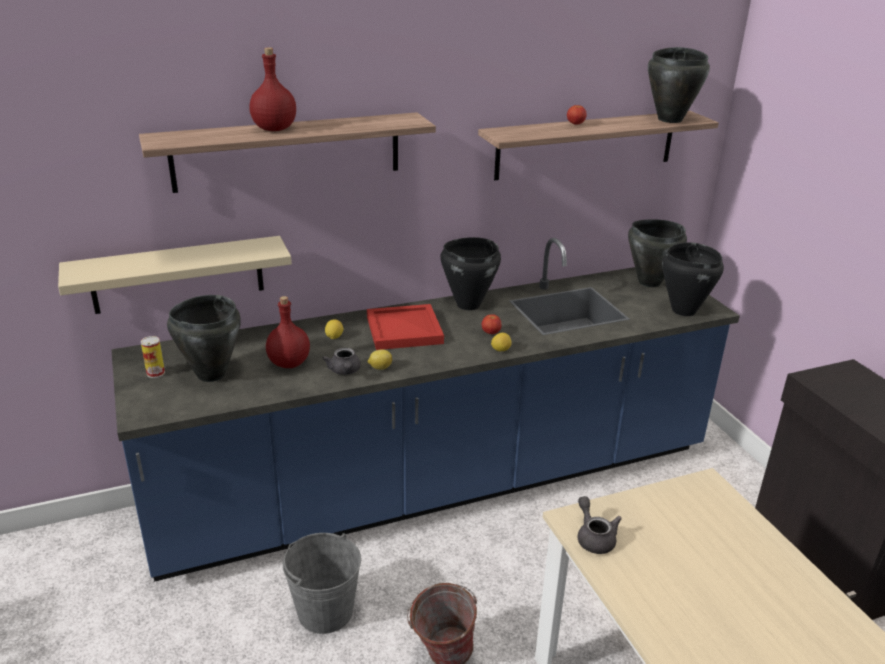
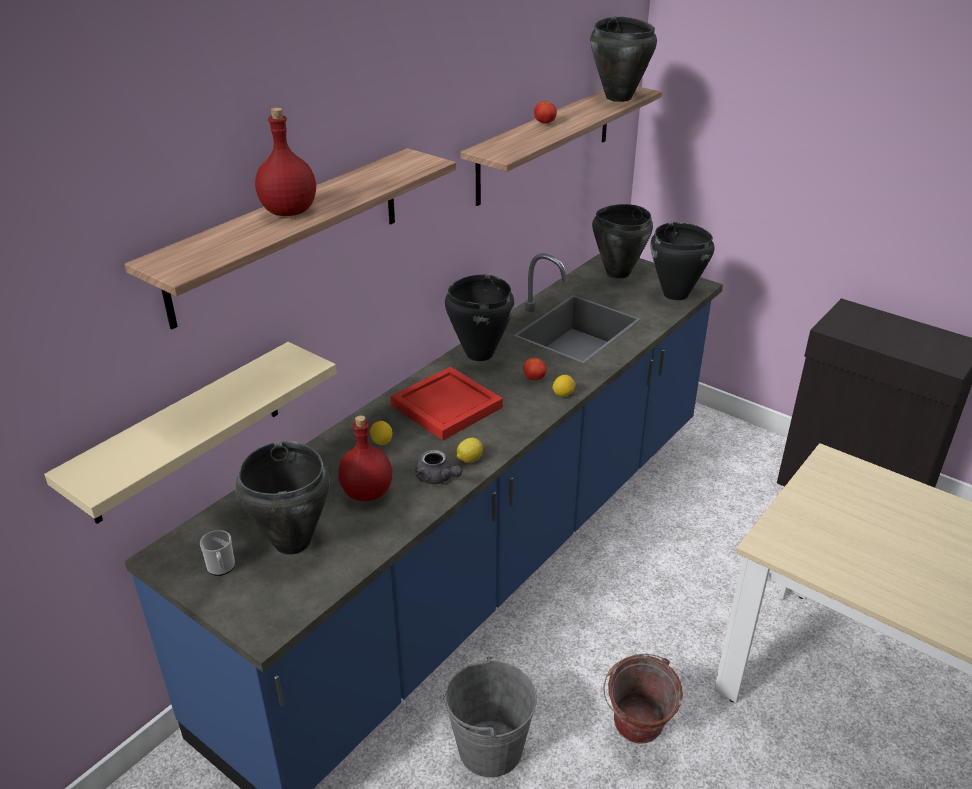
camera: 30 degrees left, 5 degrees up
can [141,336,165,378] -> mug [200,530,235,576]
grey teapot [578,496,622,554] -> none

